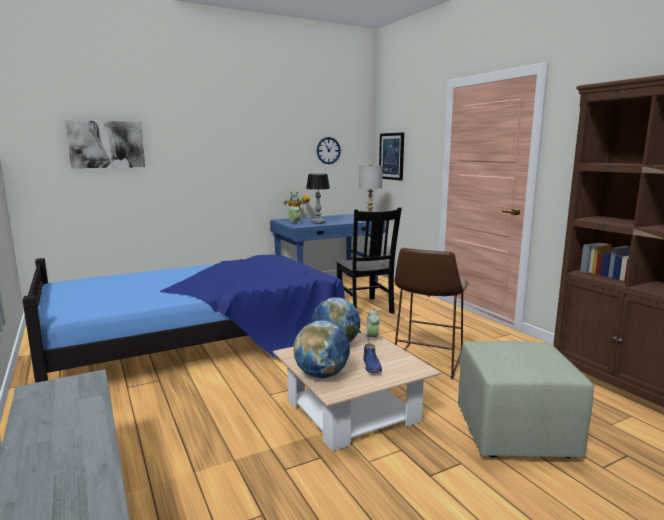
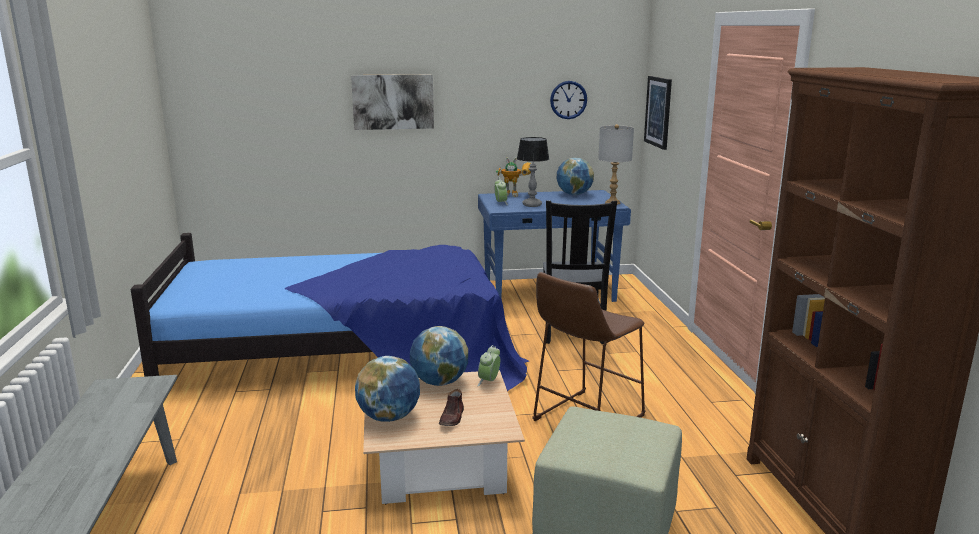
camera: 20 degrees right, 5 degrees up
picture [65,120,145,168] -> picture moved to [351,74,434,130]
blue shoe [363,343,382,373] -> brown shoe [439,389,464,426]
none -> globe [557,158,594,195]

